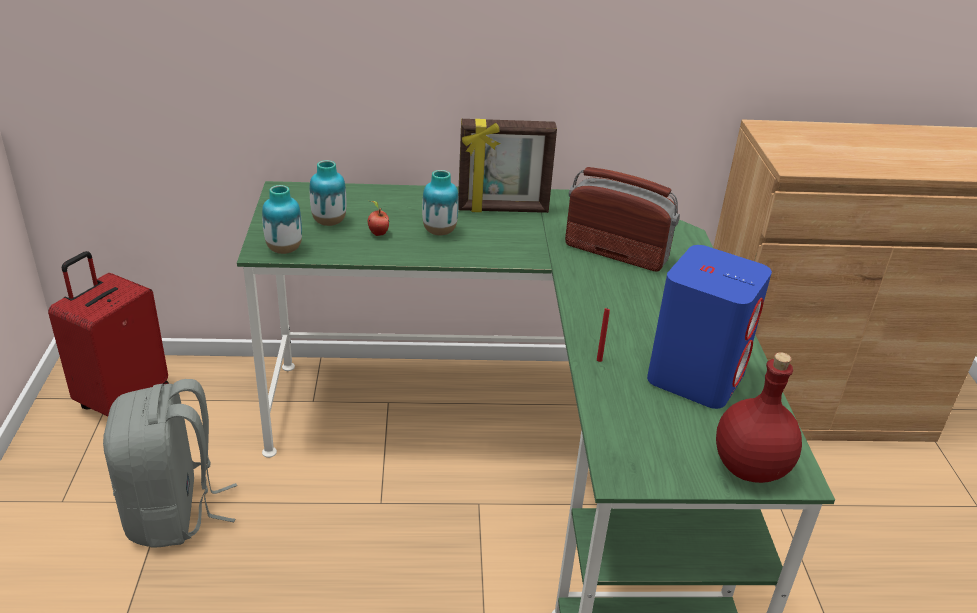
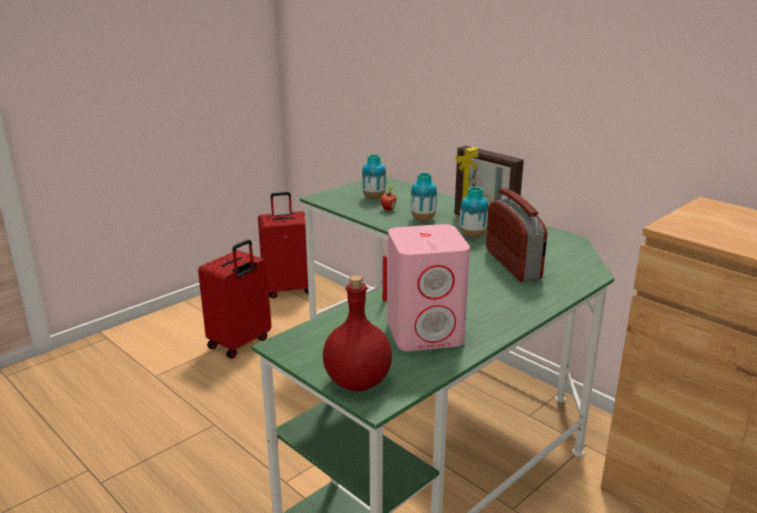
camera: 50 degrees right, 10 degrees down
grey backpack [103,379,237,547] -> red suitcase [198,240,271,359]
vase [262,185,302,254] -> vase moved to [460,187,488,238]
blue speaker [647,245,772,409] -> pink speaker [388,224,470,351]

